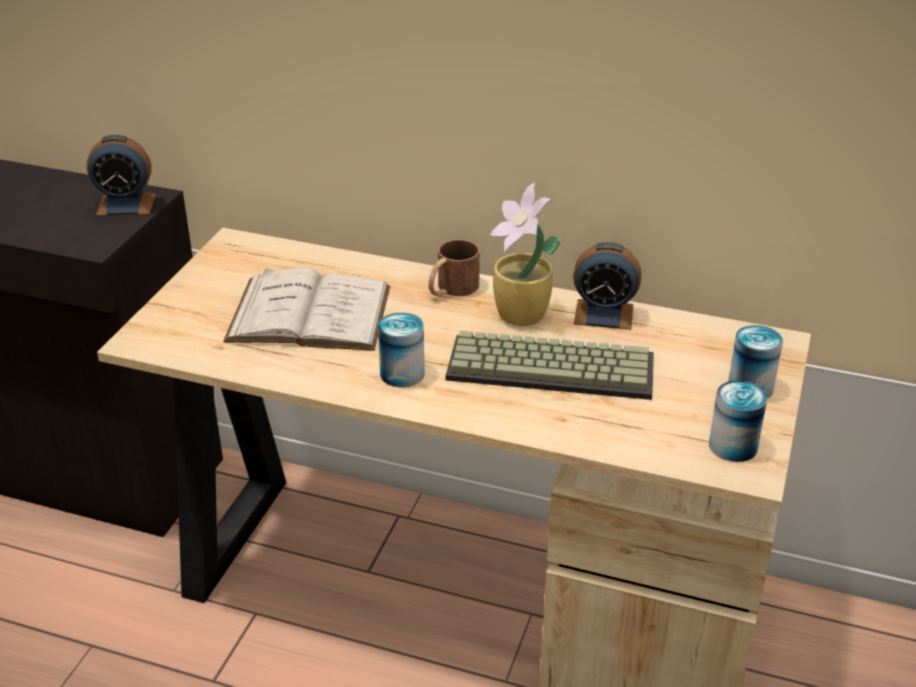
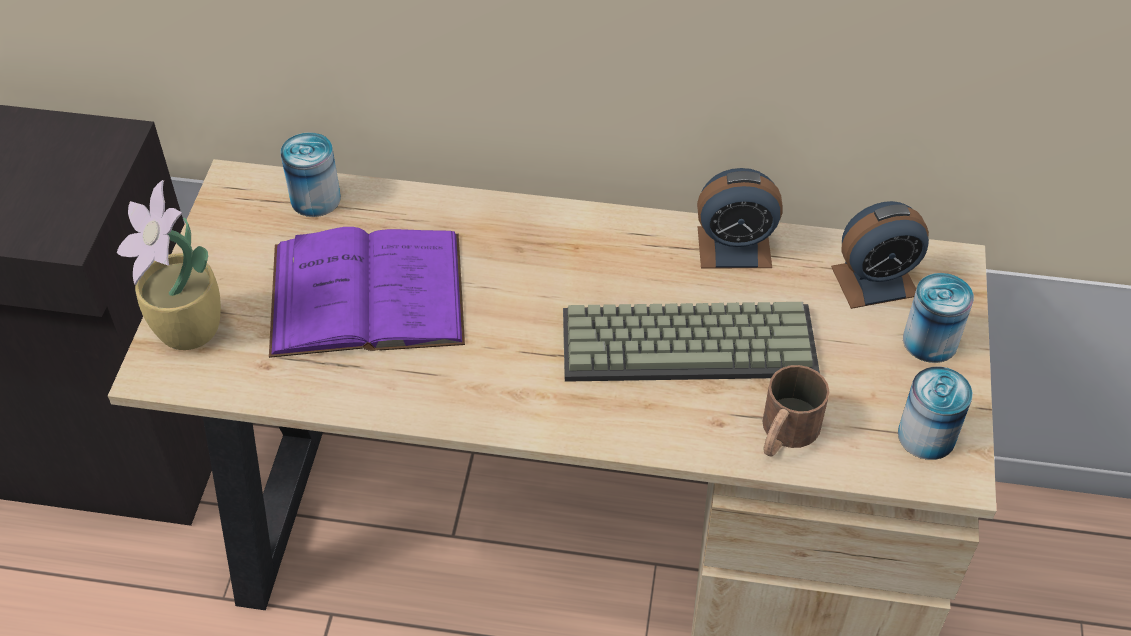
camera: 10 degrees left, 15 degrees up
alarm clock [87,135,156,216] -> alarm clock moved to [831,201,929,309]
white book [223,267,390,351] -> purple book [269,227,465,358]
can [378,312,424,387] -> can moved to [280,132,341,217]
brown mug [428,240,480,296] -> brown mug moved to [762,365,830,457]
potted plant [490,183,560,326] -> potted plant moved to [117,180,221,350]

